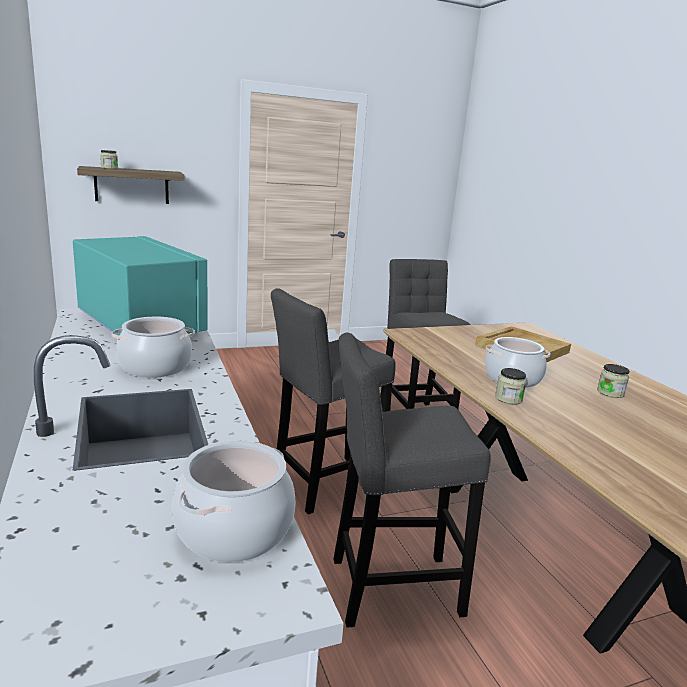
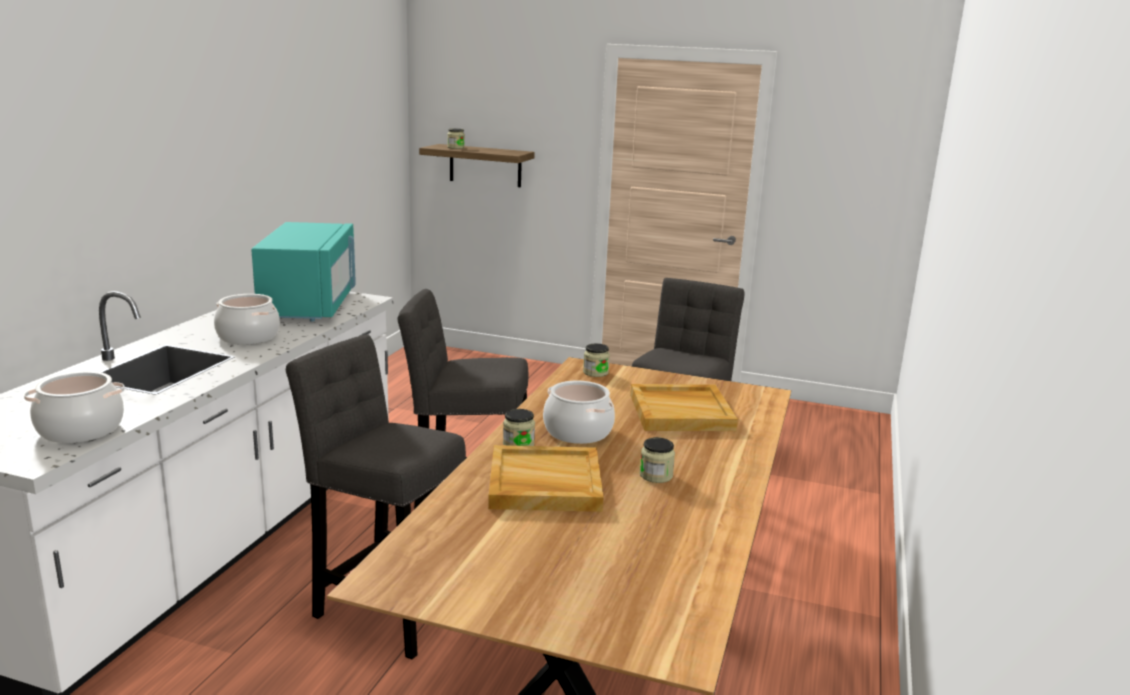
camera: 40 degrees right, 0 degrees up
none -> beige tray [488,445,604,512]
none -> jar [583,343,610,377]

